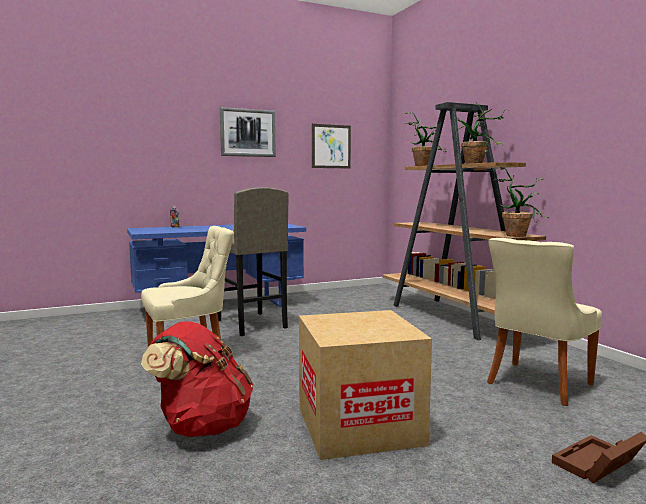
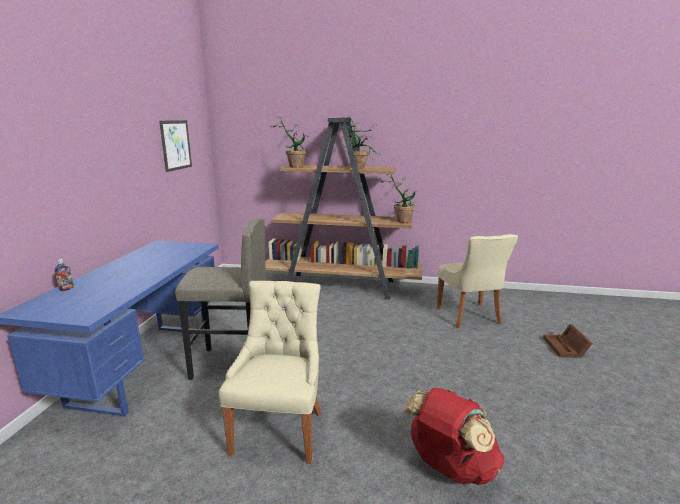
camera: 55 degrees left, 10 degrees up
picture [220,107,276,157] -> none
cardboard box [299,310,432,460] -> none

